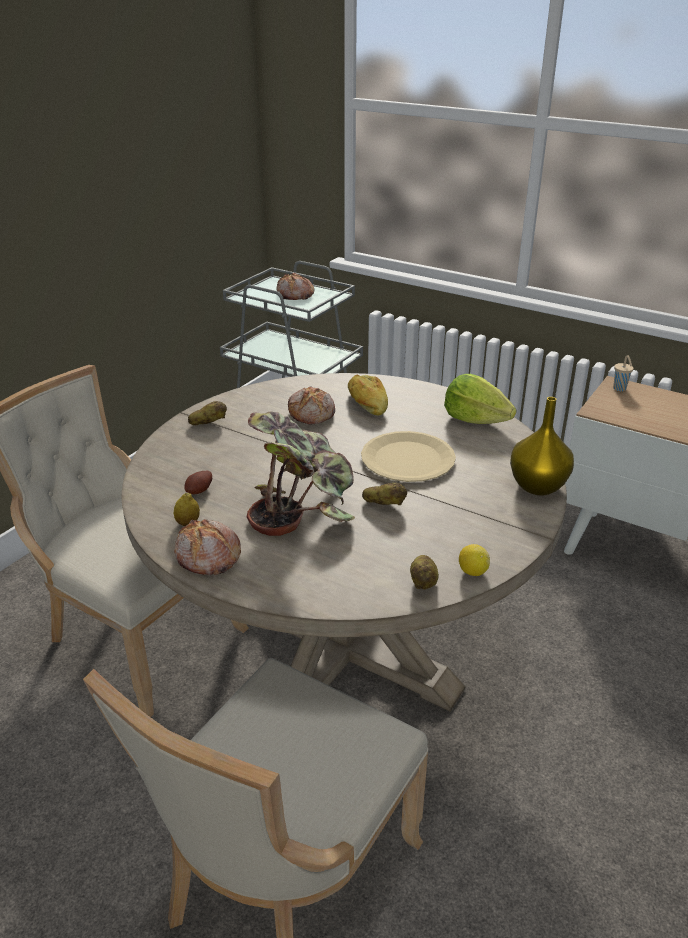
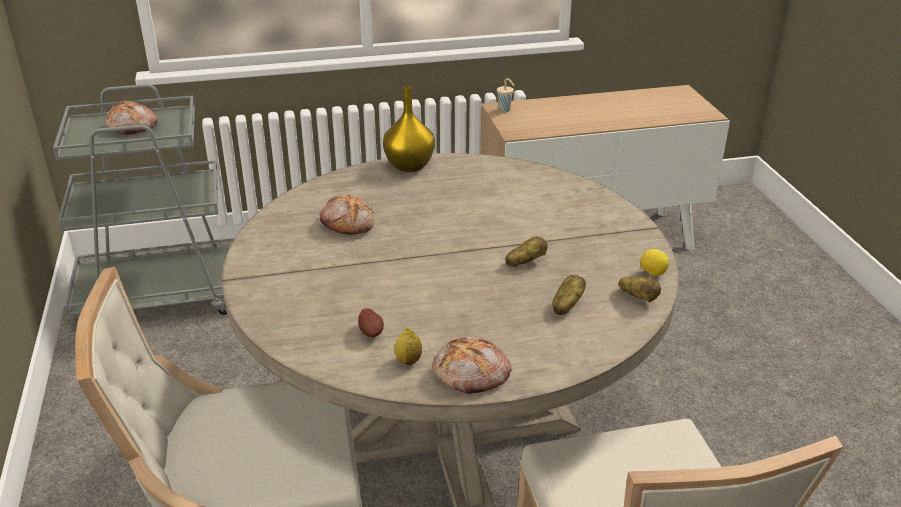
camera: 45 degrees left, 0 degrees up
potato [188,401,227,425] -> potato moved to [552,275,586,315]
potted plant [247,411,355,536] -> none
bread [348,375,388,416] -> none
beige plate [361,431,456,482] -> none
lettuce [444,374,516,424] -> none
yellow vase [510,397,574,495] -> yellow vase moved to [383,86,435,172]

